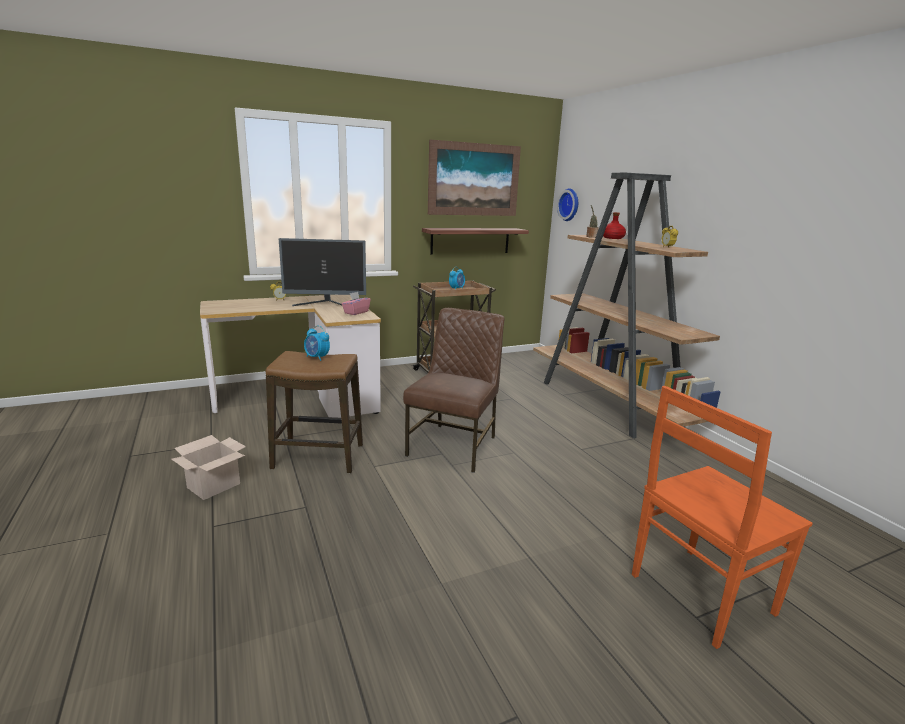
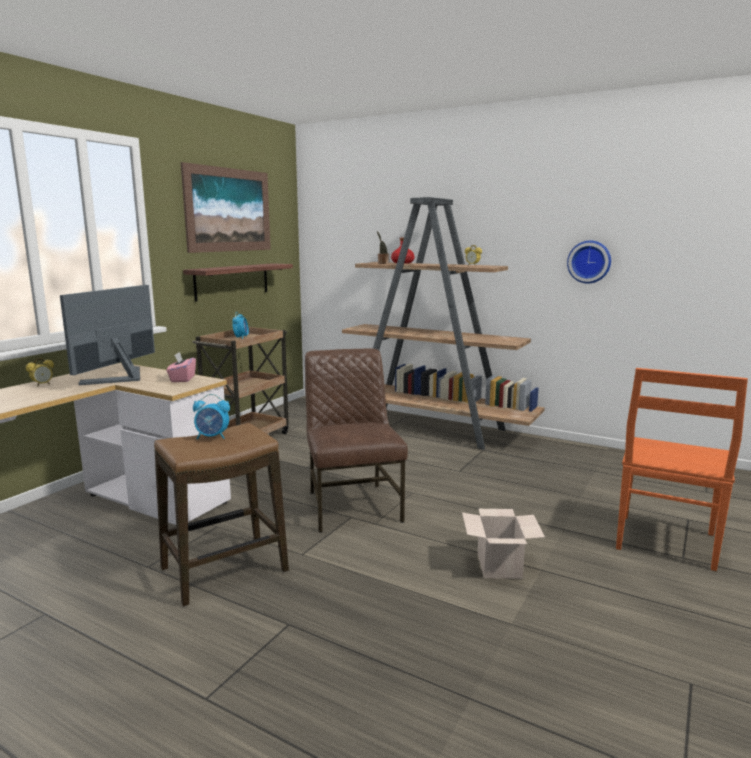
camera: 35 degrees left, 5 degrees down
cardboard box [171,435,246,500] -> cardboard box moved to [462,509,545,579]
monitor [279,238,366,306] -> monitor turned 150 degrees clockwise [60,285,155,385]
wall clock [557,188,578,221] -> wall clock moved to [567,241,611,283]

